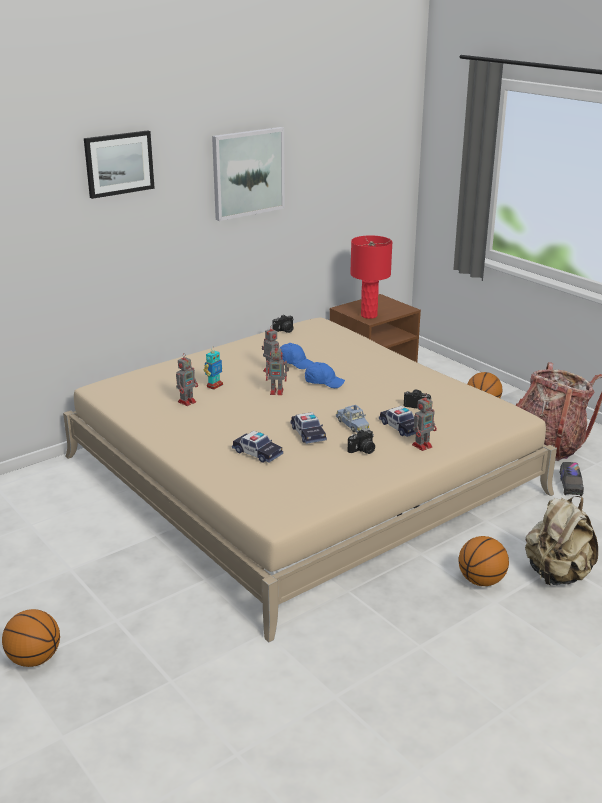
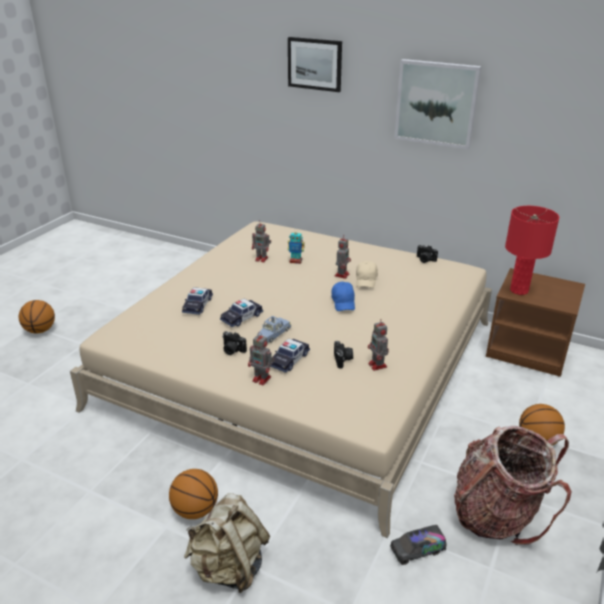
camera: 65 degrees right, 5 degrees up
toy robot [266,344,289,395] -> toy robot moved to [368,319,389,371]
blue cap [280,343,314,369] -> beige cap [356,261,378,288]

